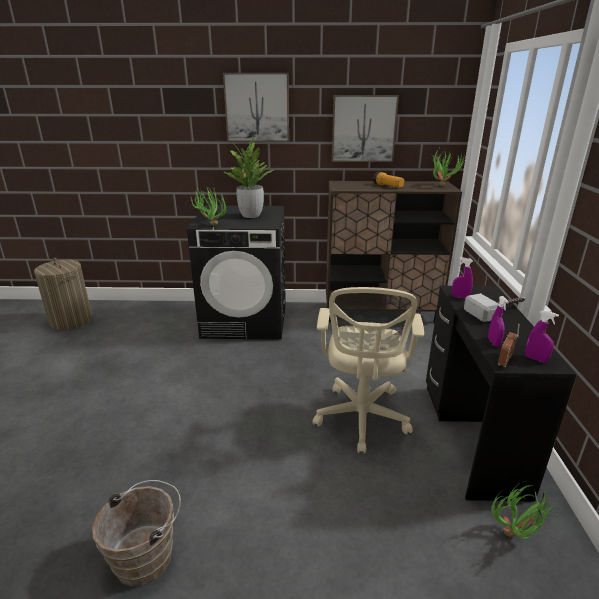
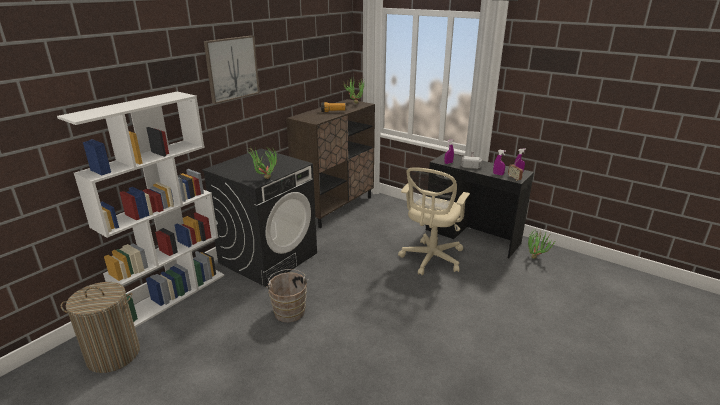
camera: 55 degrees left, 0 degrees up
brown bucket [92,480,181,587] -> brown bucket moved to [266,269,309,322]
potted plant [223,137,274,218] -> none
beige office chair [312,287,424,454] -> beige office chair turned 75 degrees clockwise [398,167,470,276]
picture [332,95,399,162] -> none
none -> white bookcase [57,91,224,328]

